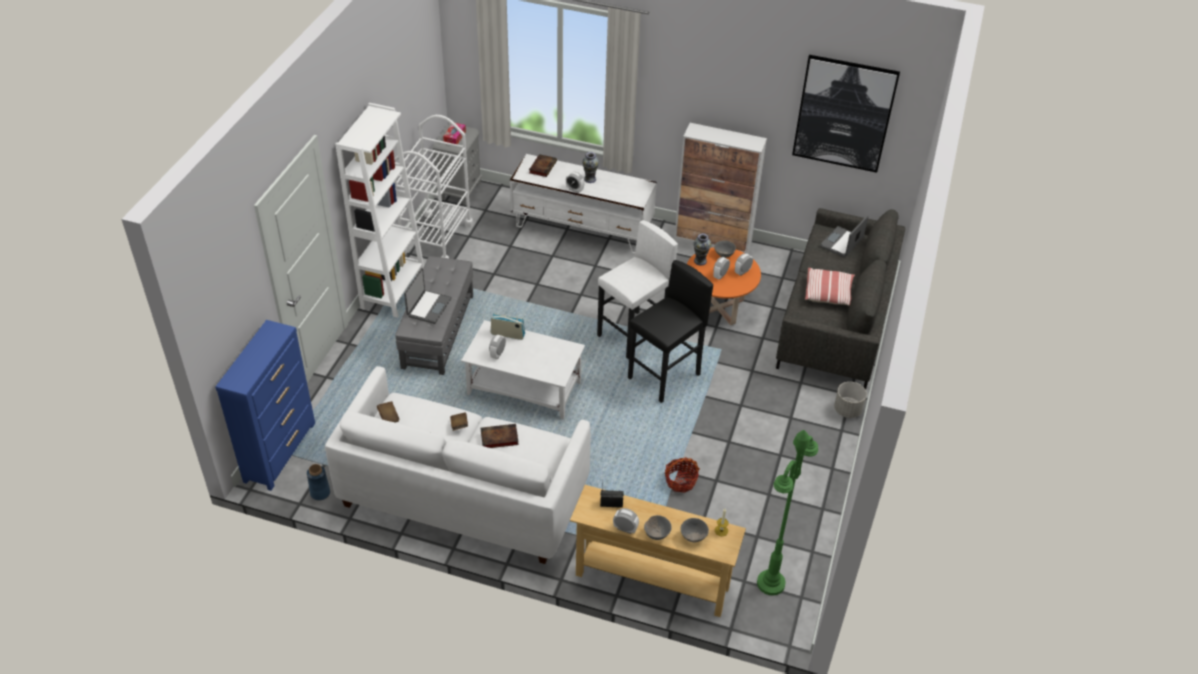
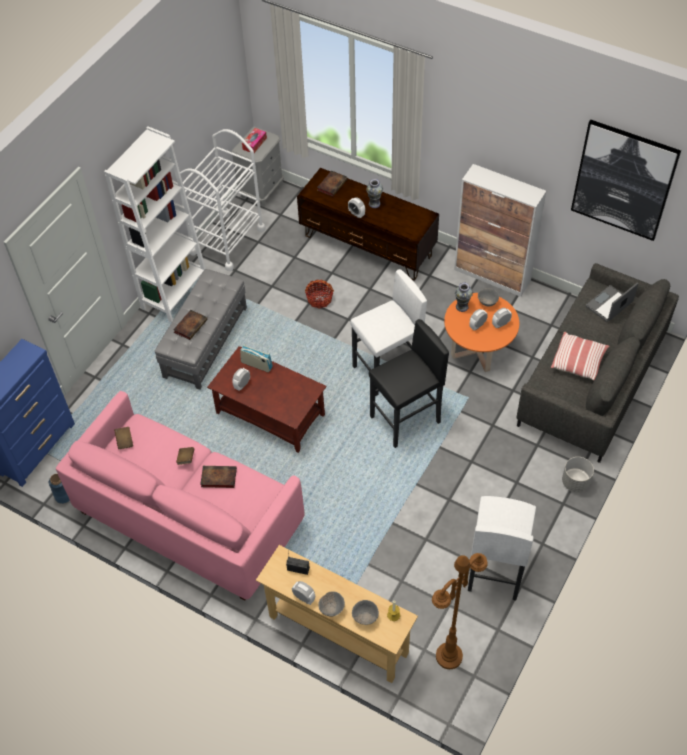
camera: 15 degrees right, 10 degrees up
white sofa [325,366,591,564] -> pink sofa [56,391,304,601]
laptop [404,268,452,324] -> book [173,310,208,340]
white coffee table [461,320,585,420] -> brown coffee table [207,346,326,453]
white tv stand [510,154,657,254] -> brown tv stand [297,168,439,281]
basket [665,457,700,493] -> basket moved to [305,279,334,308]
green floor lamp [757,430,818,595] -> brown floor lamp [432,553,488,669]
none -> white stool [468,496,536,600]

